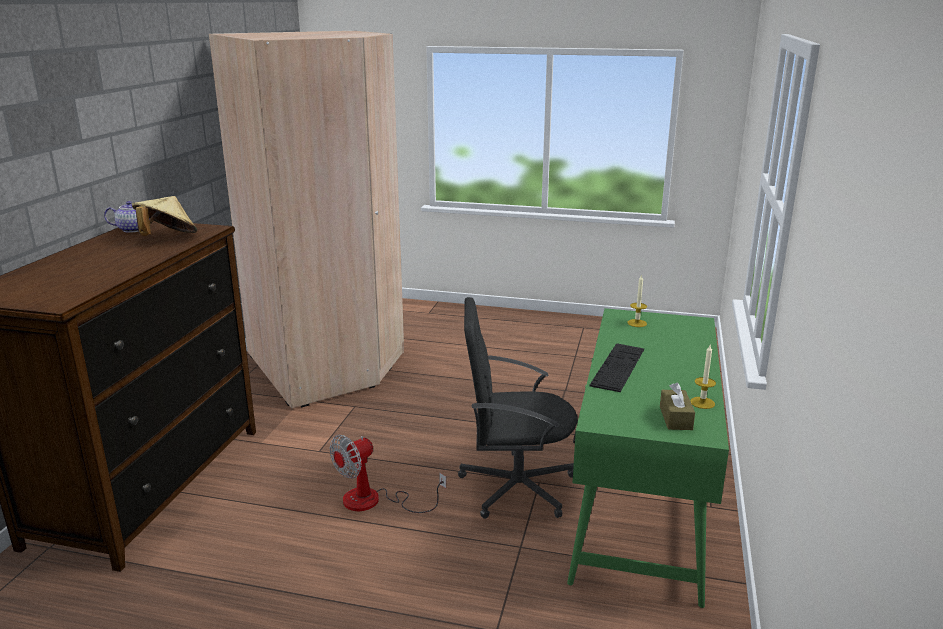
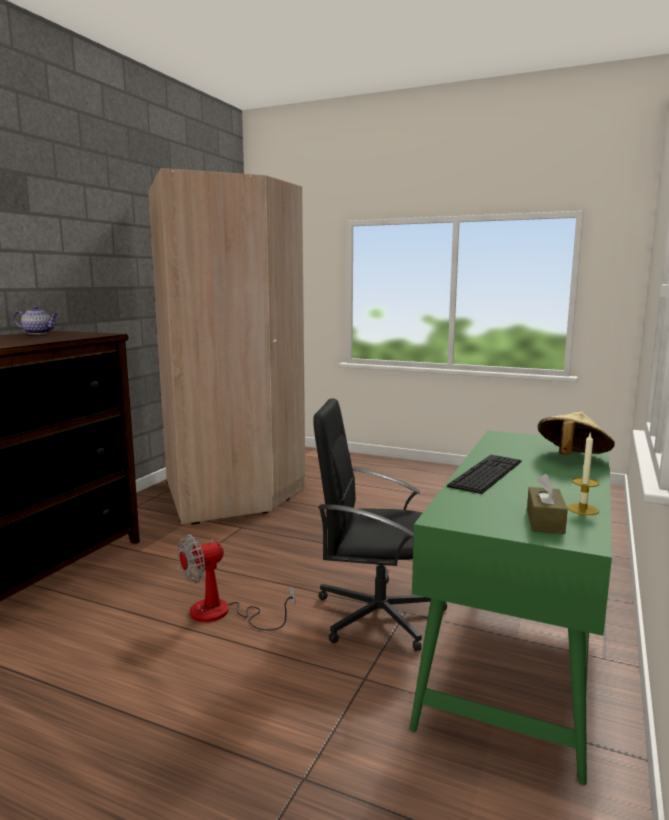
camera: 10 degrees right, 10 degrees down
beige hat [132,196,197,236] -> beige hat moved to [538,411,615,455]
candle [627,274,647,327] -> none

